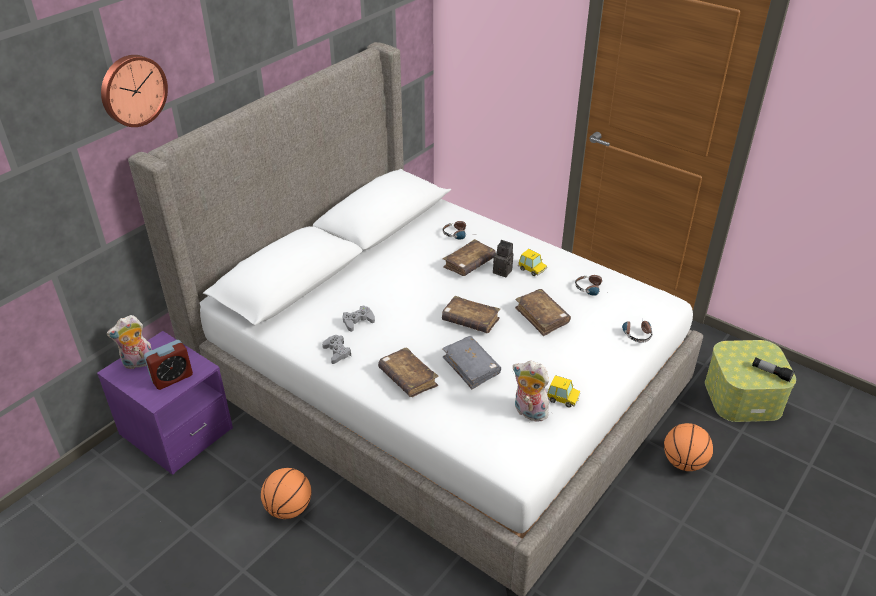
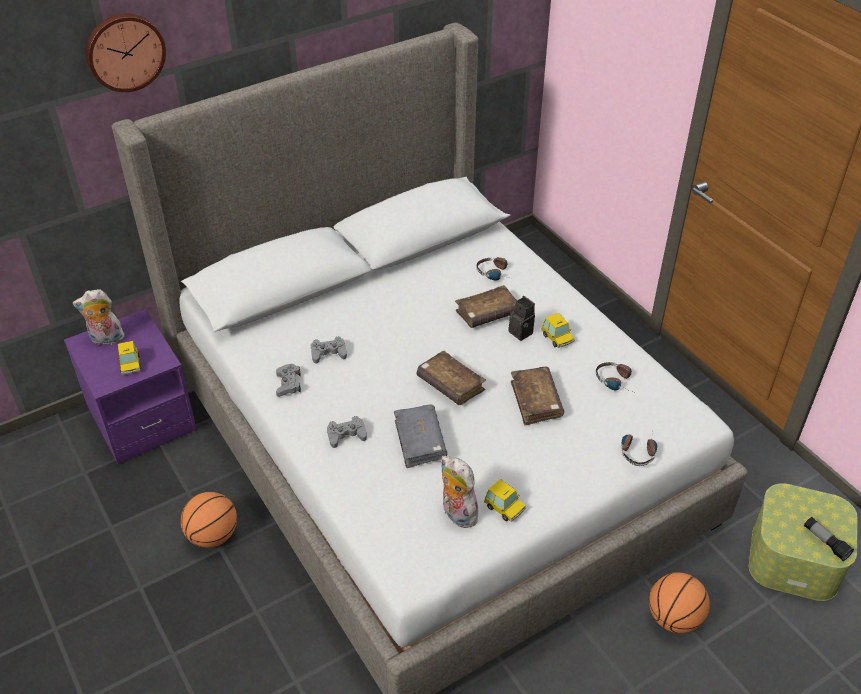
camera: 20 degrees right, 5 degrees up
alarm clock [144,340,193,390] -> toy car [117,341,142,374]
brown book [378,347,439,397] -> grey game controller [327,416,367,448]

